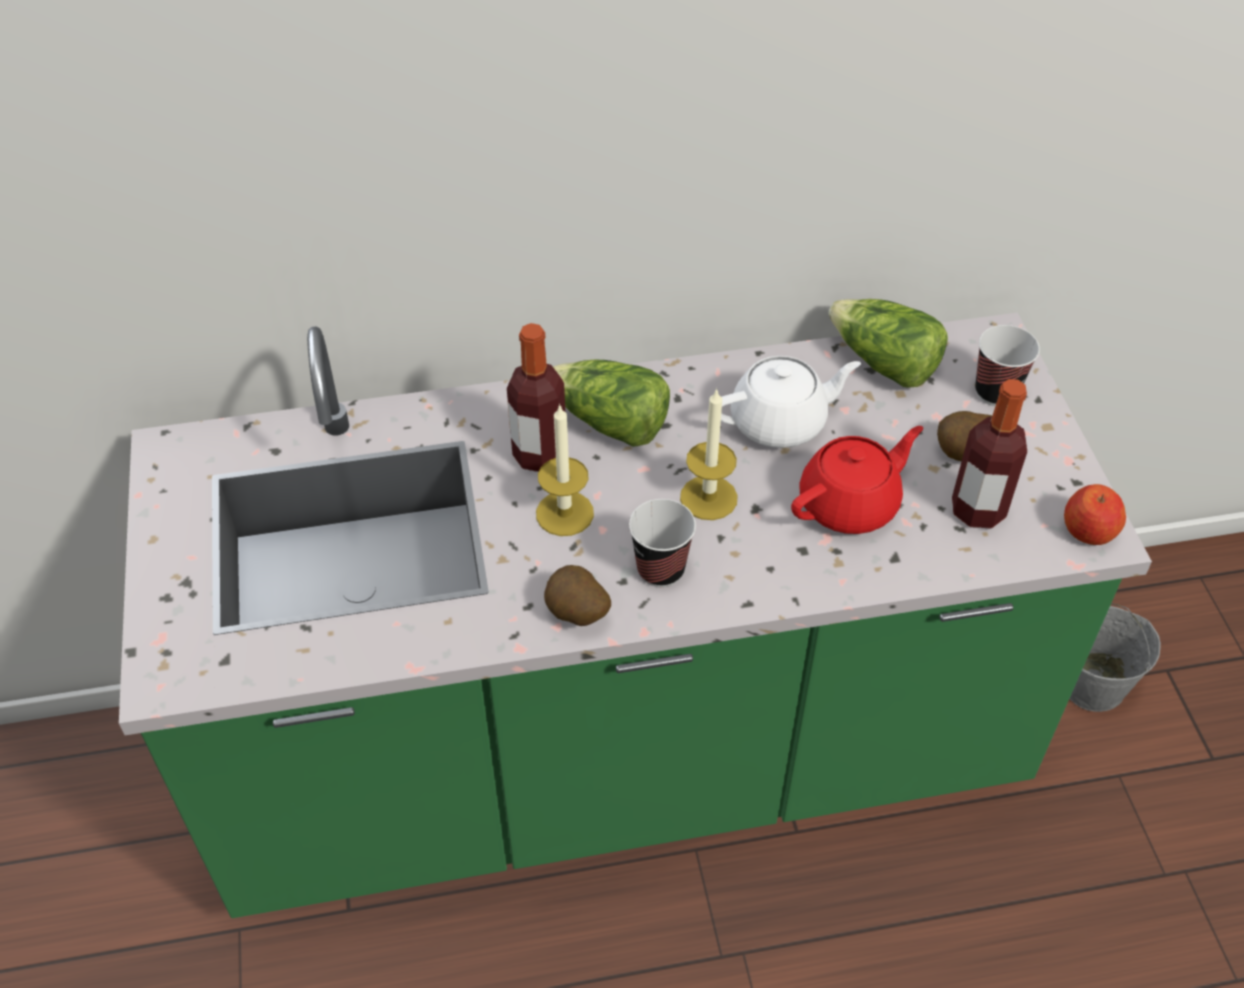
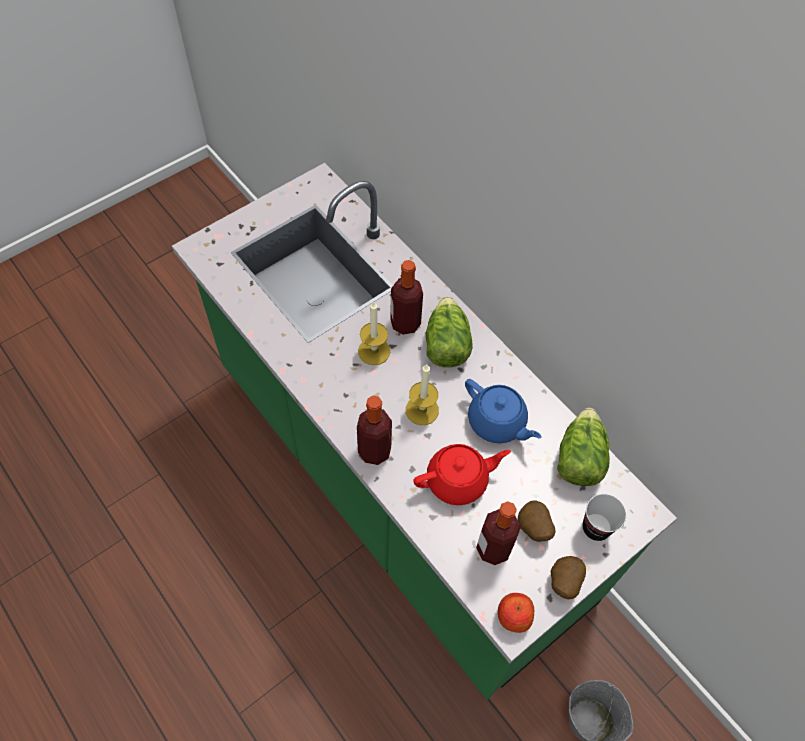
camera: 60 degrees right, 10 degrees up
potato [544,565,611,626] -> potato moved to [551,556,586,599]
cup [629,499,696,587] -> none
white teapot [721,356,861,448] -> blue teapot [465,379,542,443]
red teapot [791,426,923,534] -> red teapot turned 45 degrees counterclockwise [413,444,511,505]
none -> bottle [357,396,392,465]

